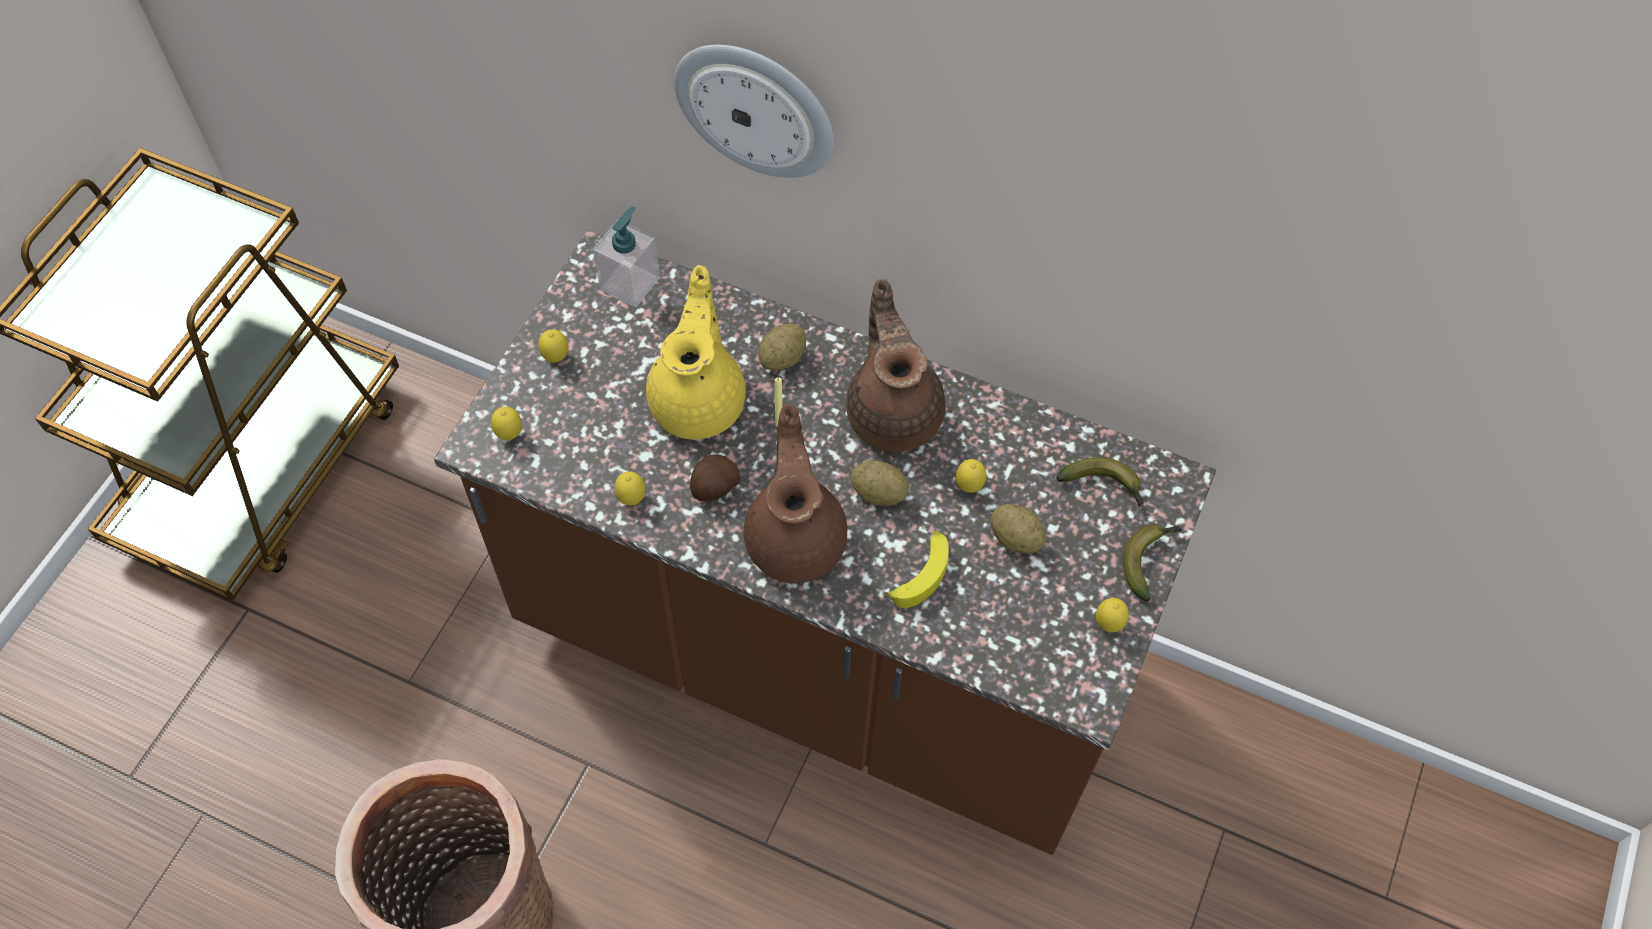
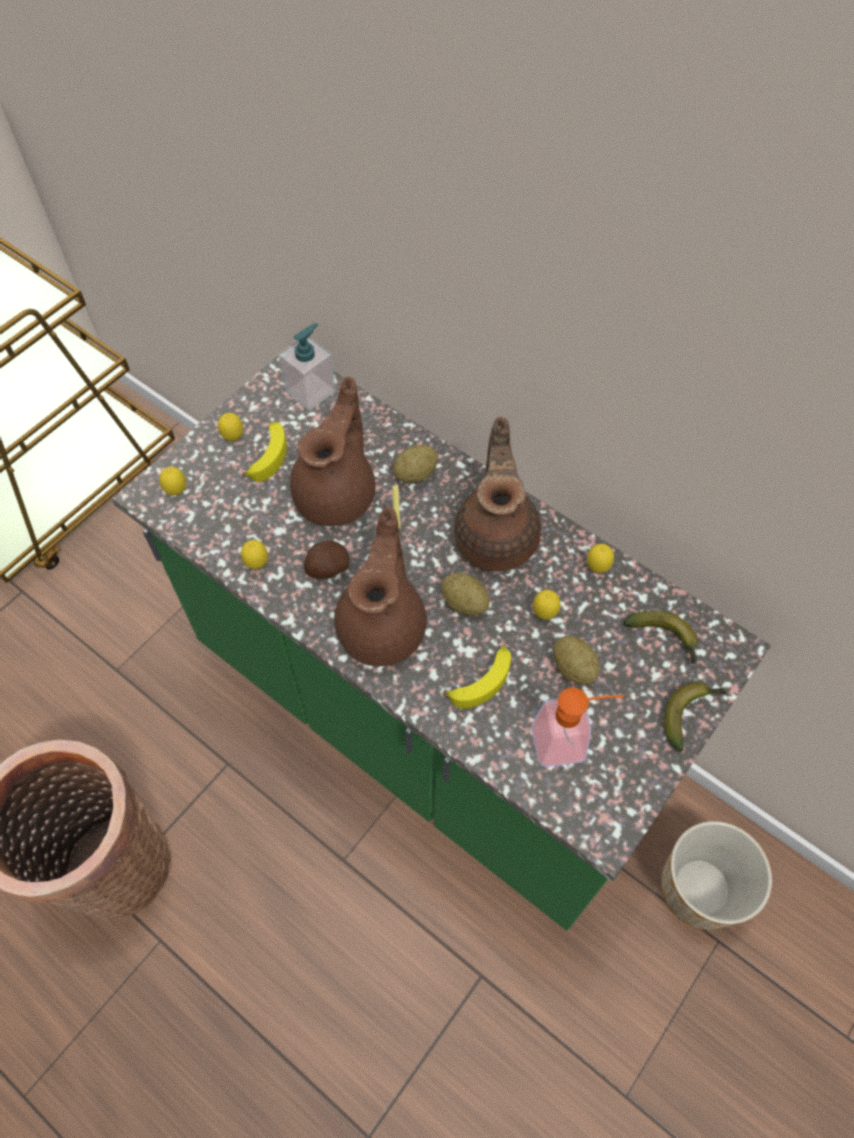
camera: 15 degrees right, 0 degrees up
brown counter [434,230,1216,855] -> green counter [112,355,771,931]
yellow teapot [646,265,746,440] -> brown teapot [290,376,375,526]
wall clock [674,45,834,178] -> none
lemon [1096,598,1129,633] -> lemon moved to [587,544,614,573]
none -> banana [242,421,287,482]
none -> soap dispenser [531,687,624,767]
none -> planter [661,821,772,930]

